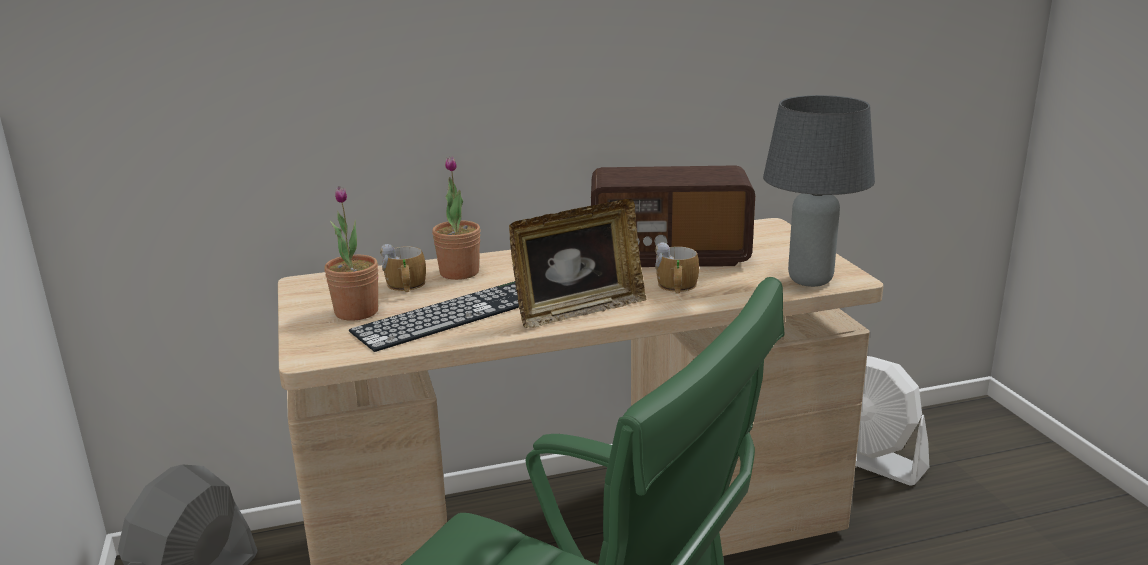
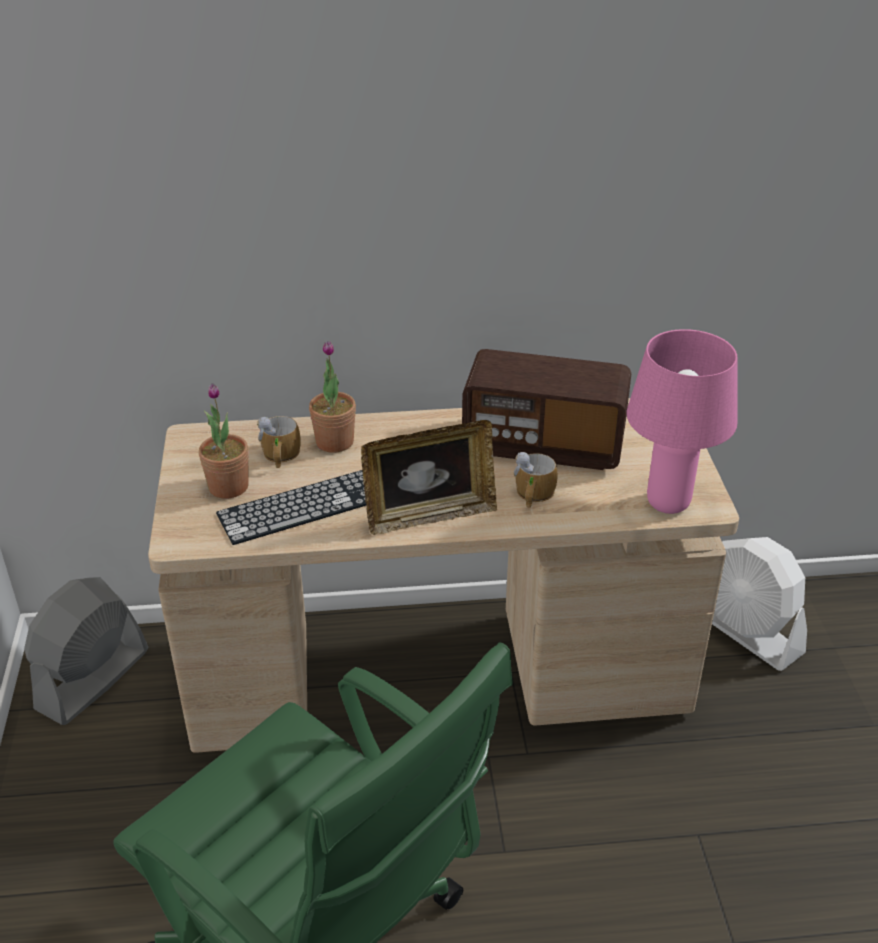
camera: 10 degrees right, 15 degrees up
grey table lamp [763,95,875,287] -> pink table lamp [627,329,737,514]

